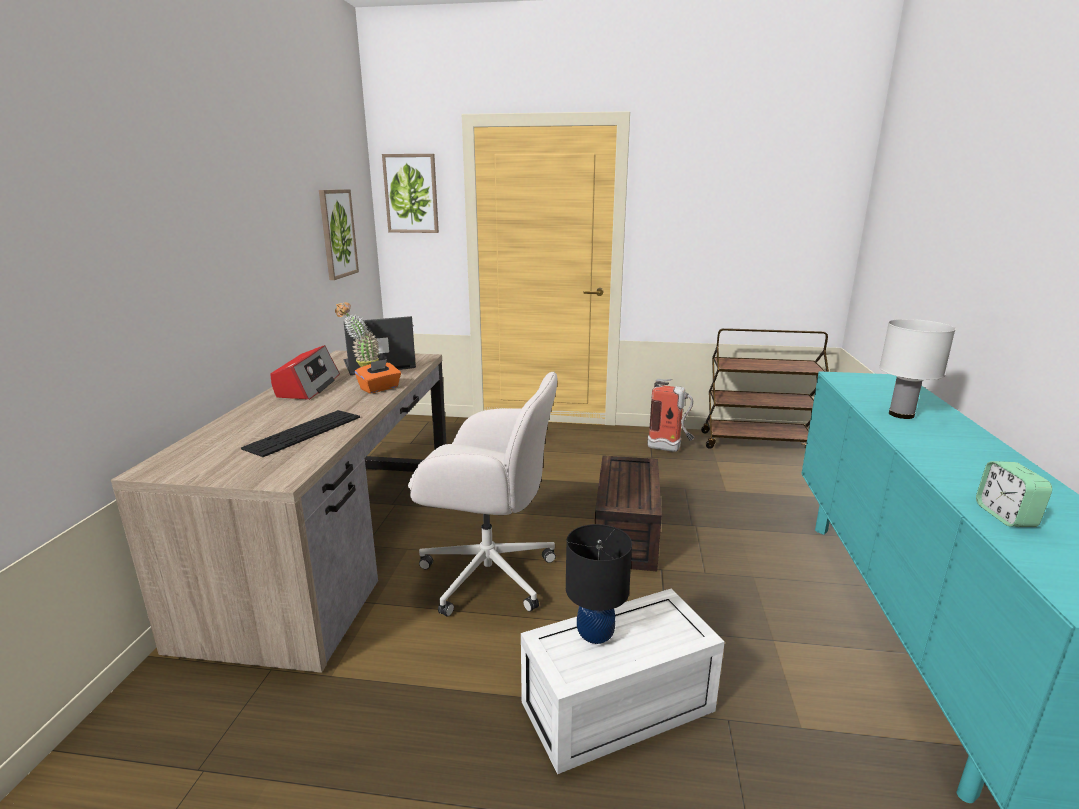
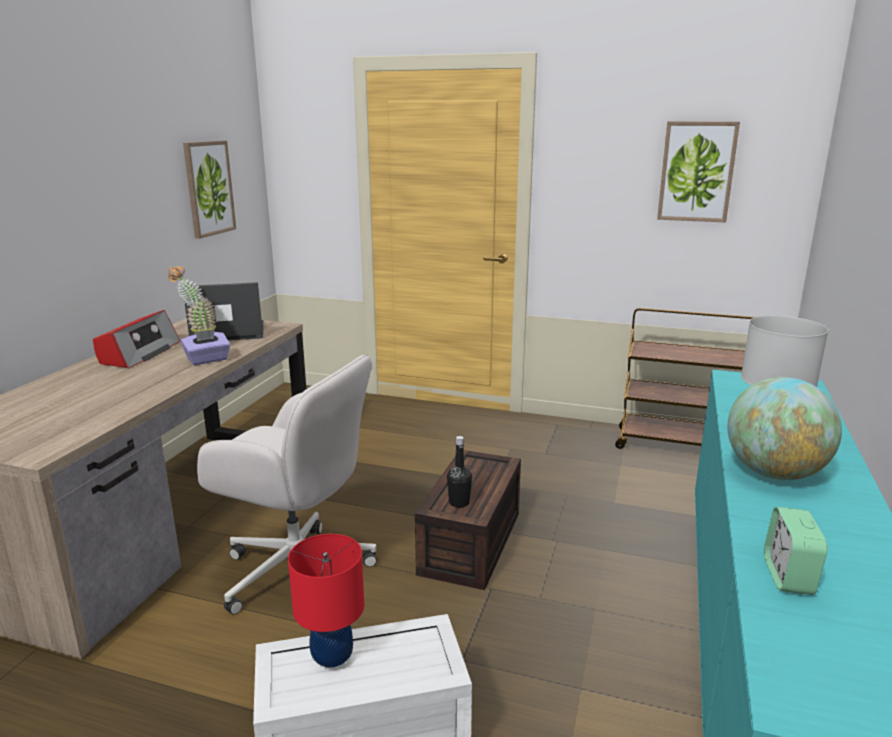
camera: 10 degrees right, 0 degrees up
keyboard [241,410,360,457] -> none
orange tissue box [355,359,401,394] -> purple tissue box [181,329,230,365]
picture [382,154,439,233] -> picture moved to [657,121,740,222]
black table lamp [566,524,632,644] -> red table lamp [288,534,364,668]
fire extinguisher [647,379,695,452] -> none
none -> black bottle [447,436,472,508]
none -> globe [727,377,842,480]

